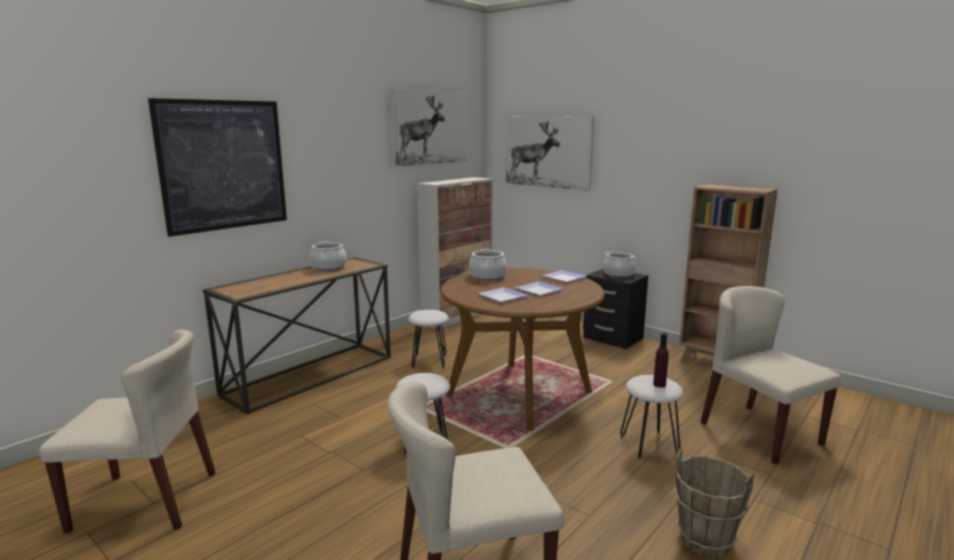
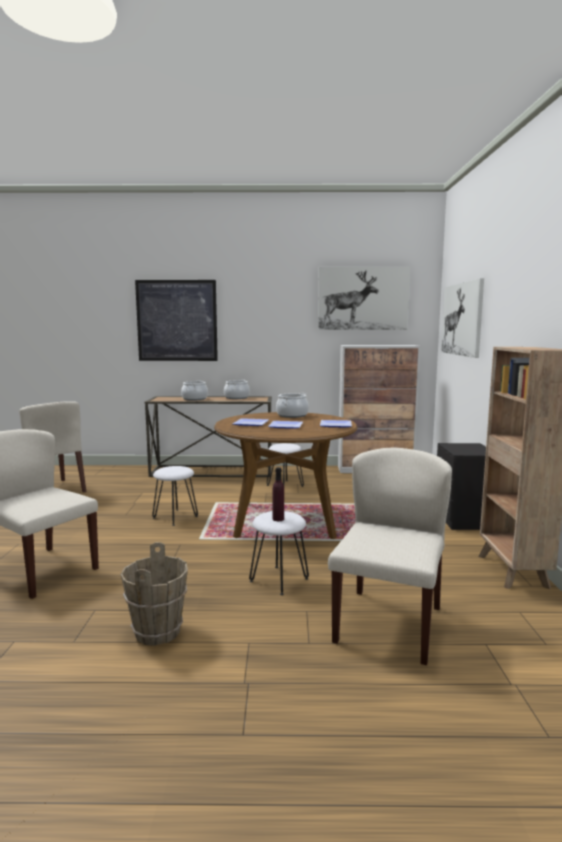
camera: 50 degrees right, 5 degrees down
cooking pot [603,252,636,278] -> cooking pot moved to [181,380,208,400]

